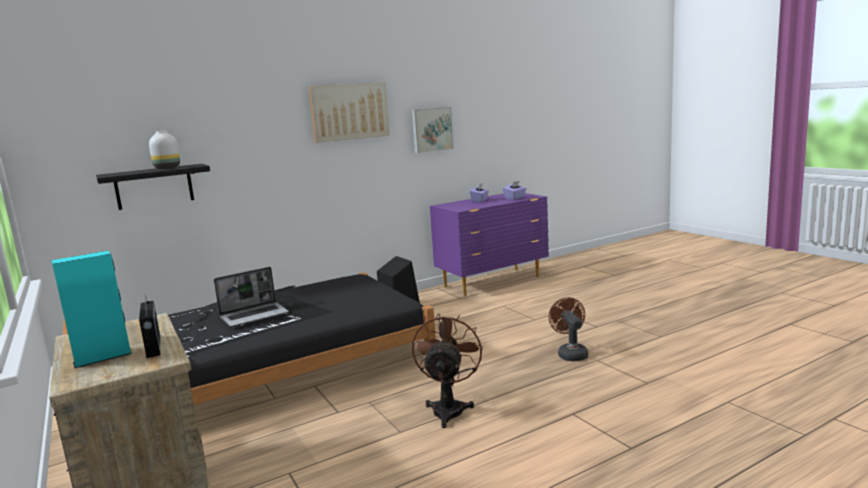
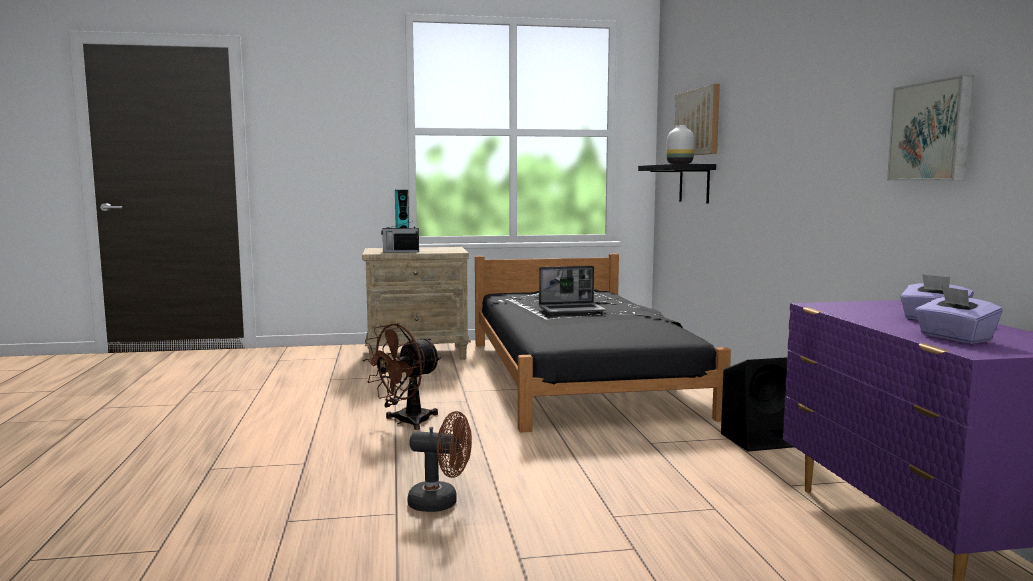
camera: 110 degrees right, 5 degrees down
laptop [214,267,289,327] -> laptop turned 90 degrees counterclockwise [539,266,606,314]
picture [308,82,390,143] -> picture moved to [675,84,720,155]
brown fan [412,313,483,428] -> brown fan turned 105 degrees clockwise [362,323,442,430]

